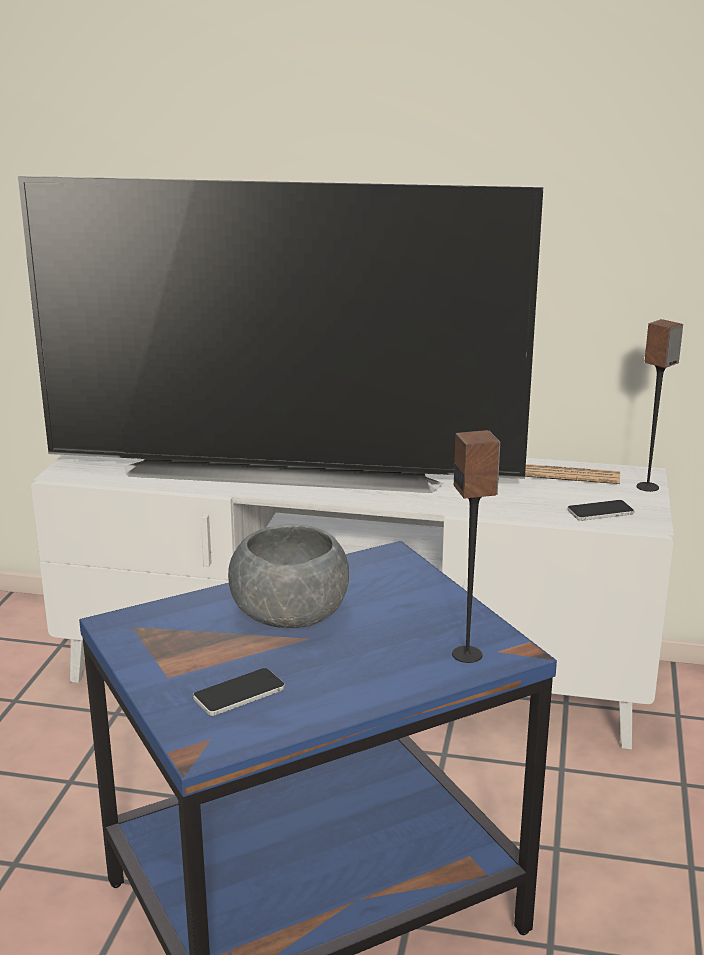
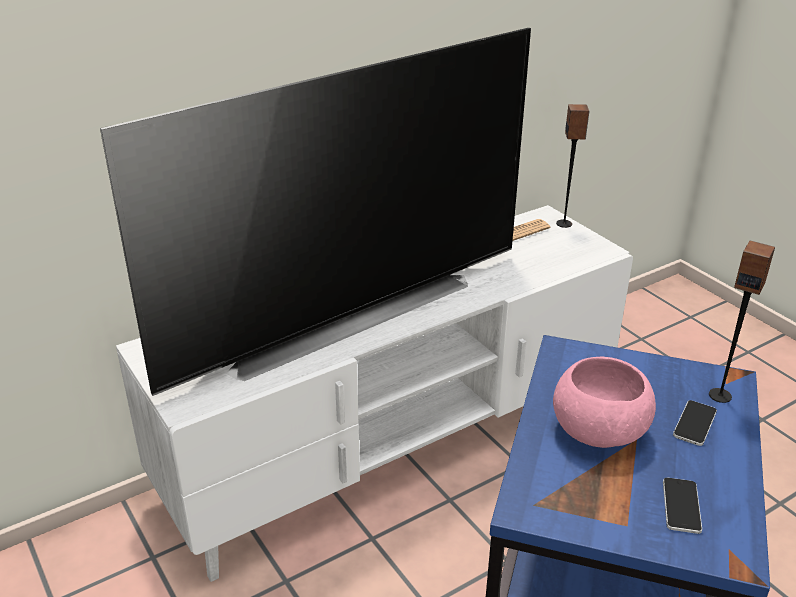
camera: 45 degrees left, 10 degrees up
grey bowl [228,524,349,628] -> pink bowl [553,357,656,448]
phone [567,500,634,521] -> phone moved to [673,400,717,446]

